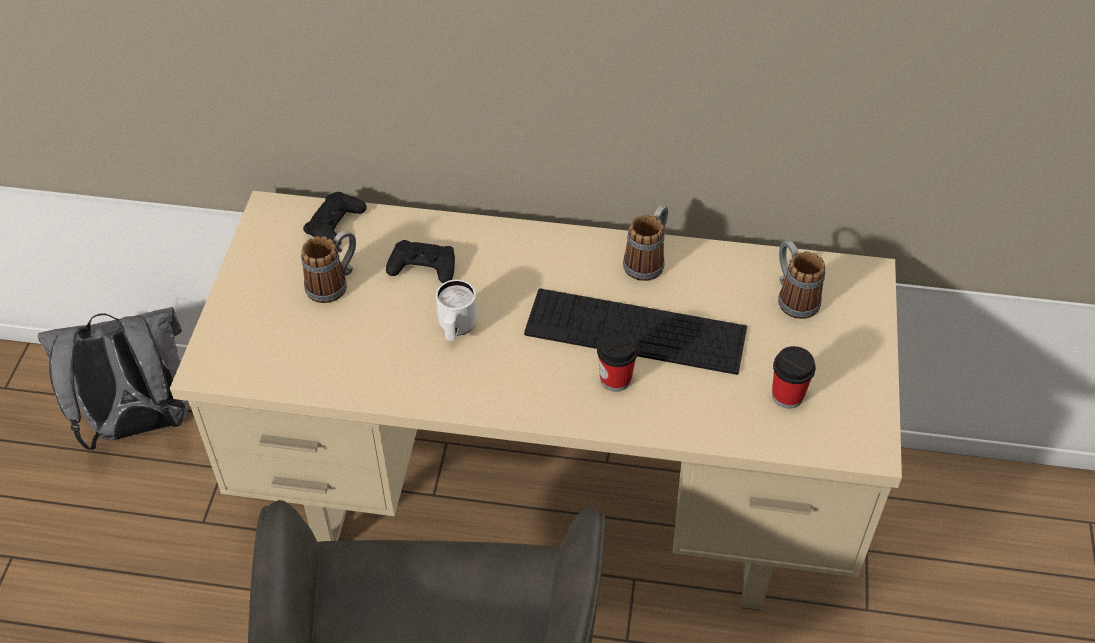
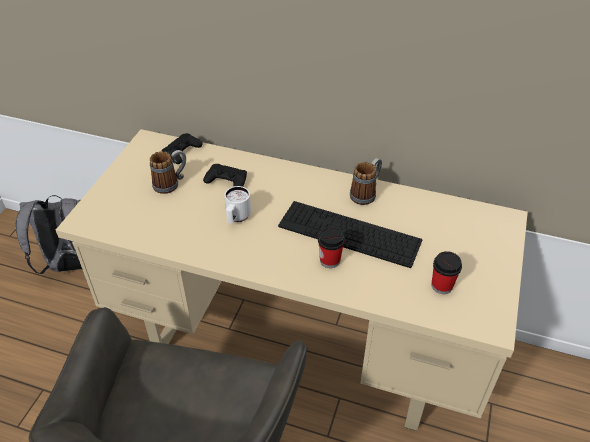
camera: 10 degrees right, 5 degrees down
mug [778,240,825,319] -> none

